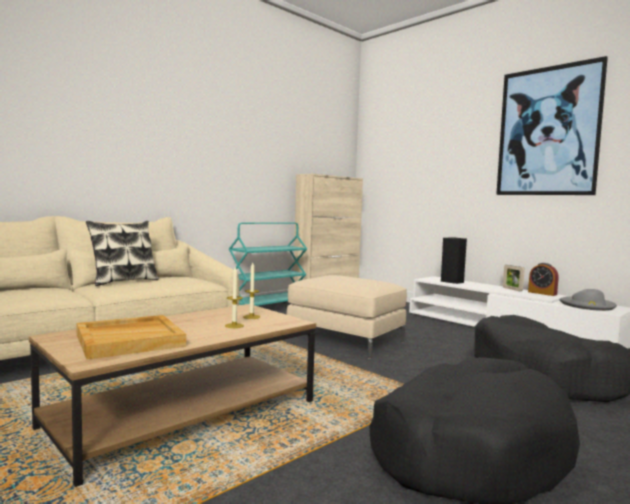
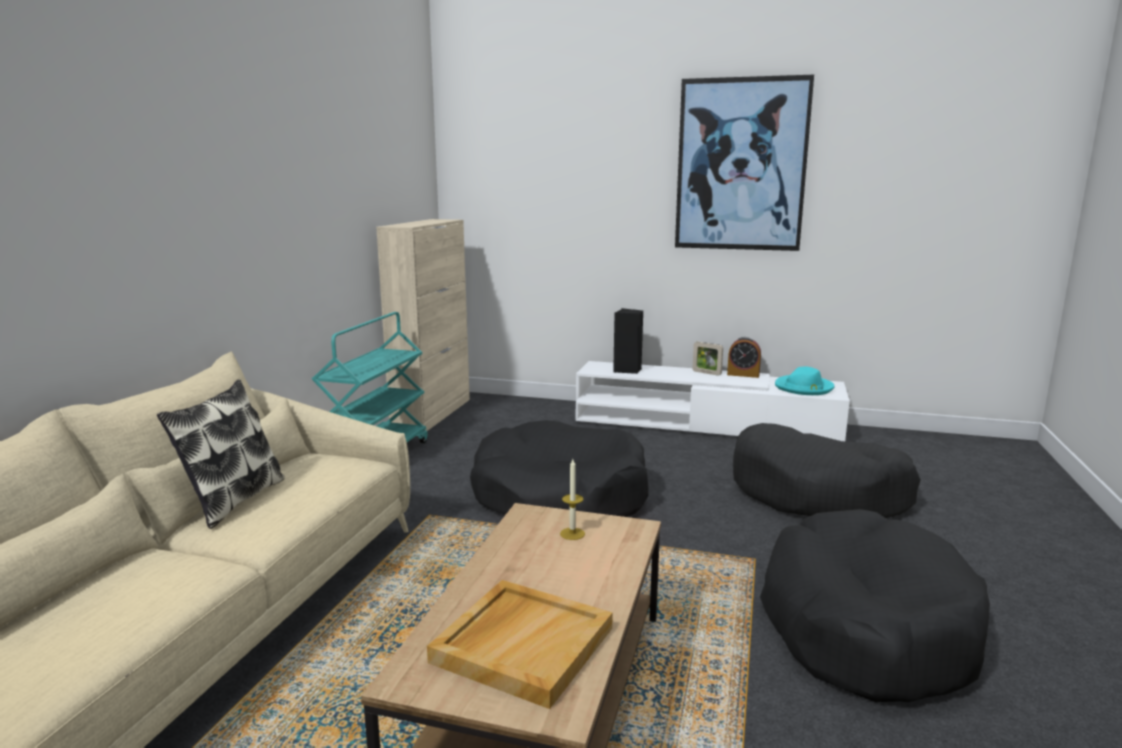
camera: 30 degrees left, 10 degrees up
candle [225,267,244,328] -> none
beige ottoman [287,275,407,359] -> black dog bed [470,420,649,517]
grey hat [560,289,617,311] -> turquoise hat [775,366,835,395]

